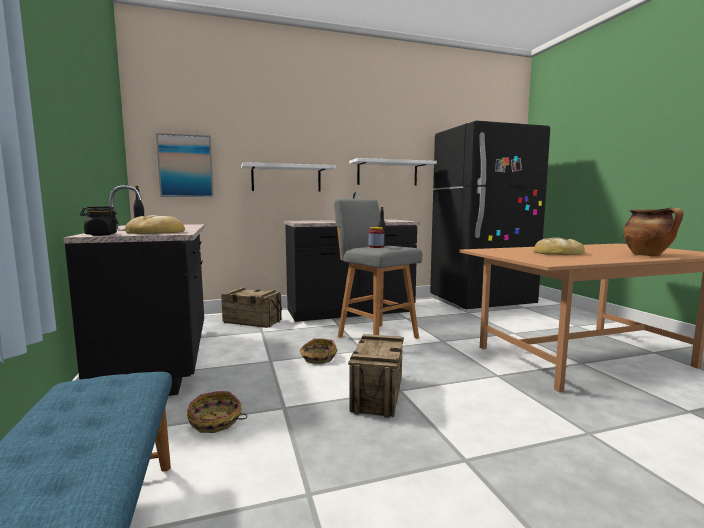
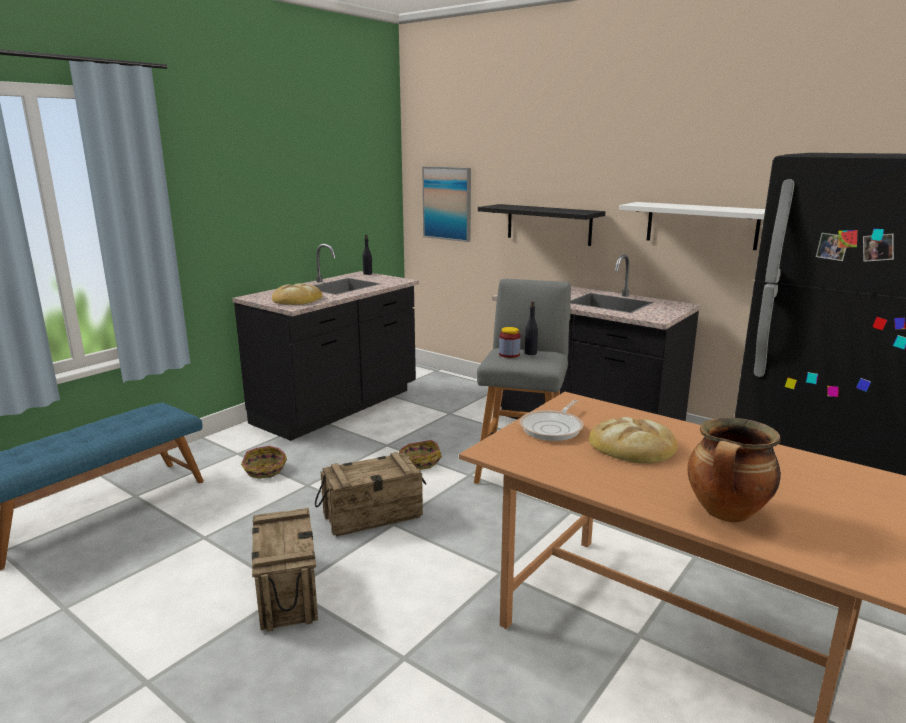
camera: 55 degrees right, 10 degrees up
black jar [80,206,119,236] -> none
crate [221,287,282,328] -> crate moved to [252,508,318,631]
white shelf [241,162,336,192] -> black shelf [478,204,605,246]
none -> frying pan [519,400,584,441]

